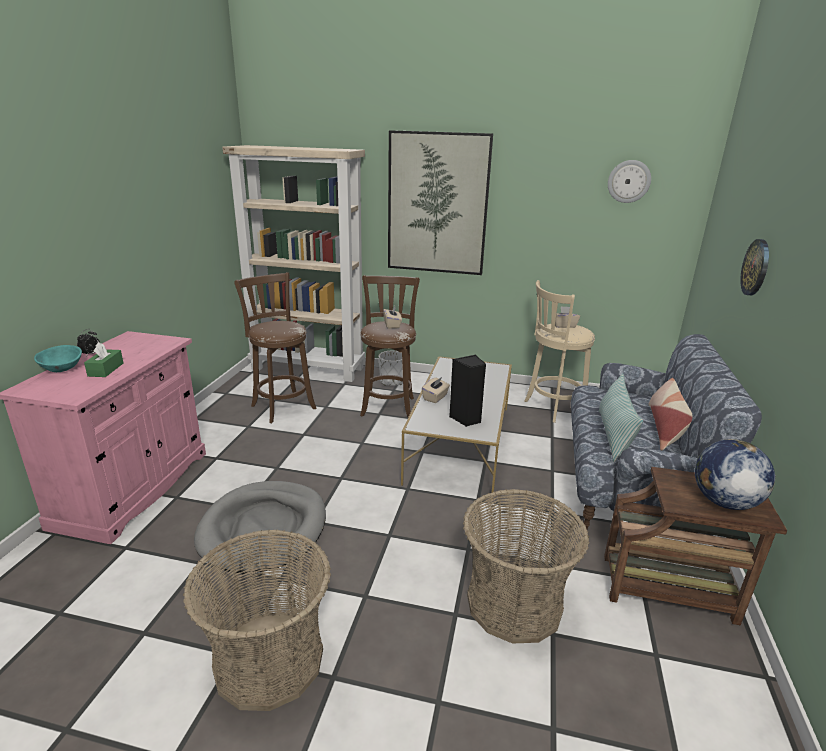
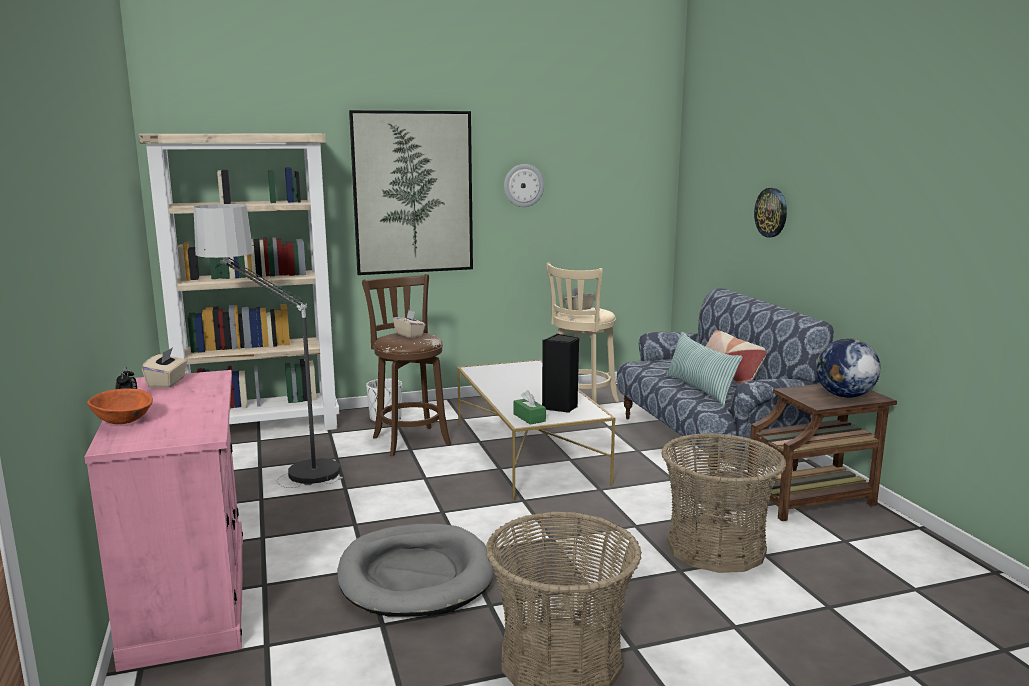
camera: 30 degrees left, 10 degrees down
turquoise bowl [34,345,82,372] -> orange bowl [87,388,153,424]
green tissue box [84,342,123,377] -> green tissue box moved to [514,390,546,425]
brown stool [234,272,316,423] -> floor lamp [193,204,343,488]
beige tissue box [422,377,450,403] -> beige tissue box moved to [142,347,187,388]
wall clock [608,160,651,203] -> wall clock moved to [504,164,544,207]

